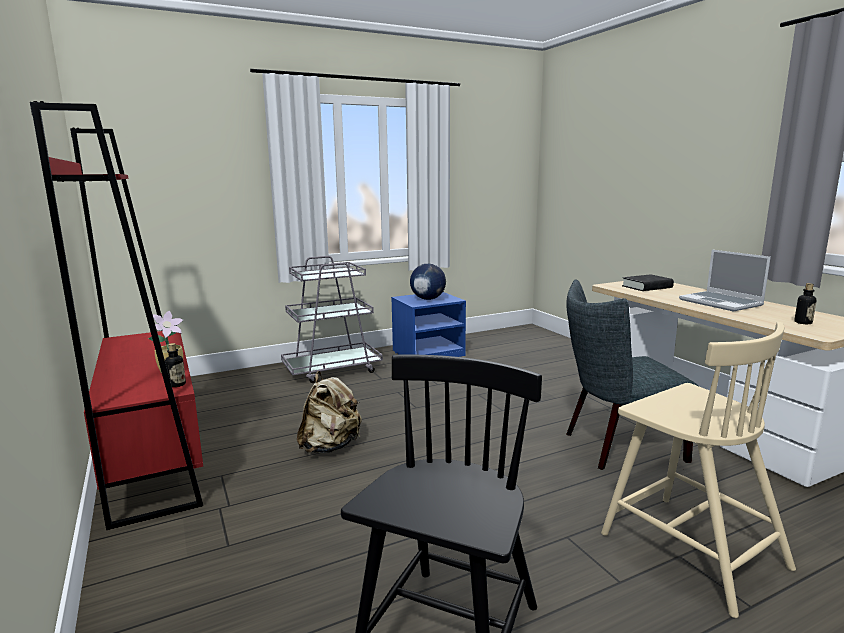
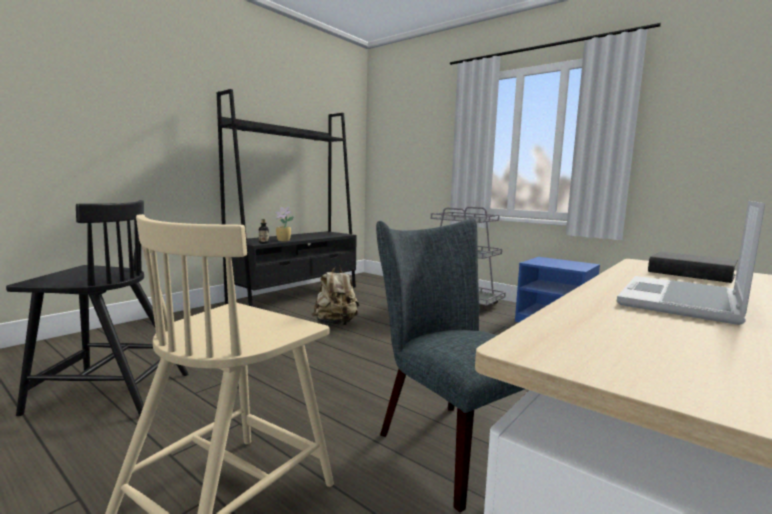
camera: 65 degrees right, 5 degrees down
red bookcase [30,101,203,530] -> black bookcase [217,89,357,307]
globe [410,264,446,300] -> none
bottle [794,283,817,324] -> none

